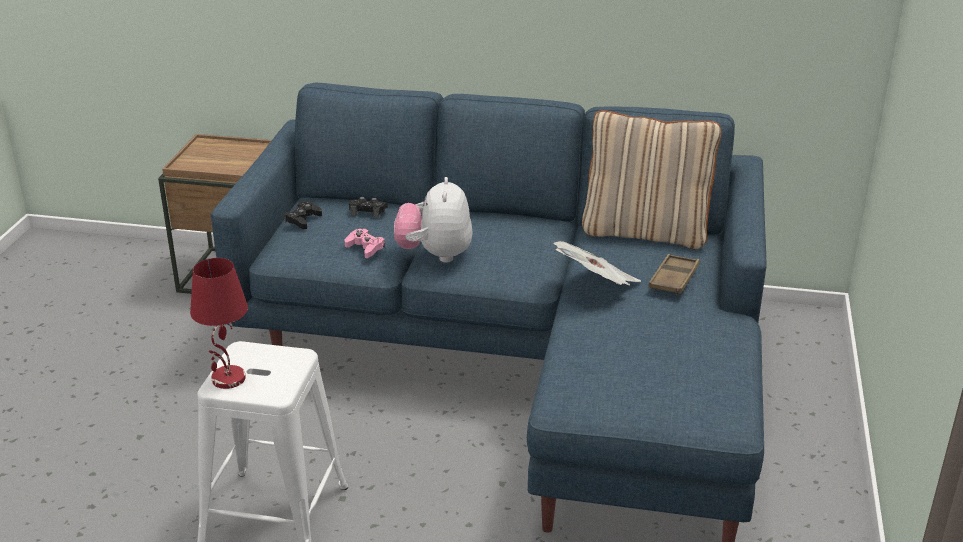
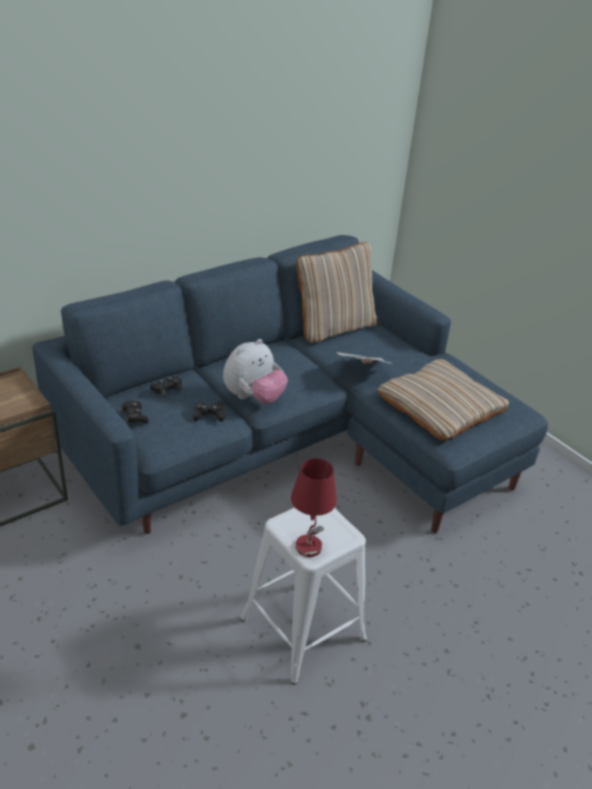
camera: 50 degrees left, 5 degrees up
pink game controller [345,229,385,258] -> black game controller [193,401,225,422]
plush toy [394,177,473,263] -> plush toy turned 90 degrees counterclockwise [223,339,288,404]
brown tray [649,254,700,295] -> none
none -> beige pillow [377,359,509,441]

